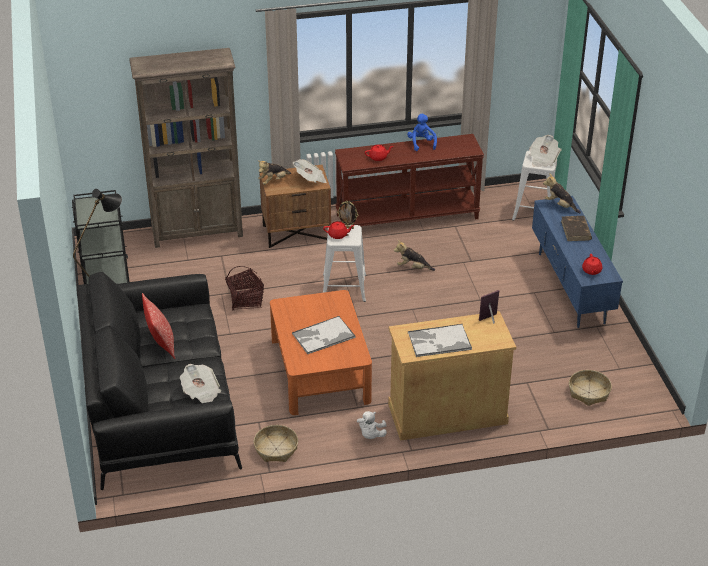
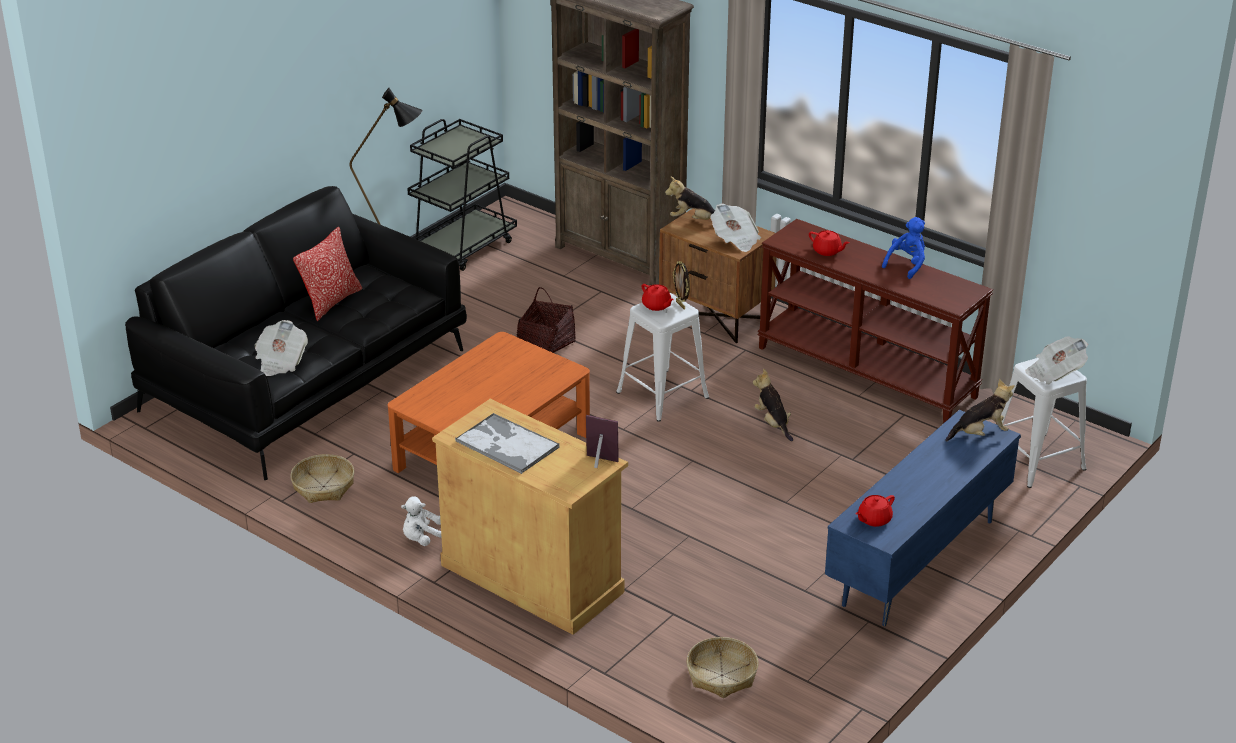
camera: 50 degrees right, 5 degrees down
tray [292,316,356,354] -> none
plush toy [543,173,581,213] -> plush toy turned 75 degrees clockwise [945,379,1015,442]
brown book [561,216,592,241] -> none

